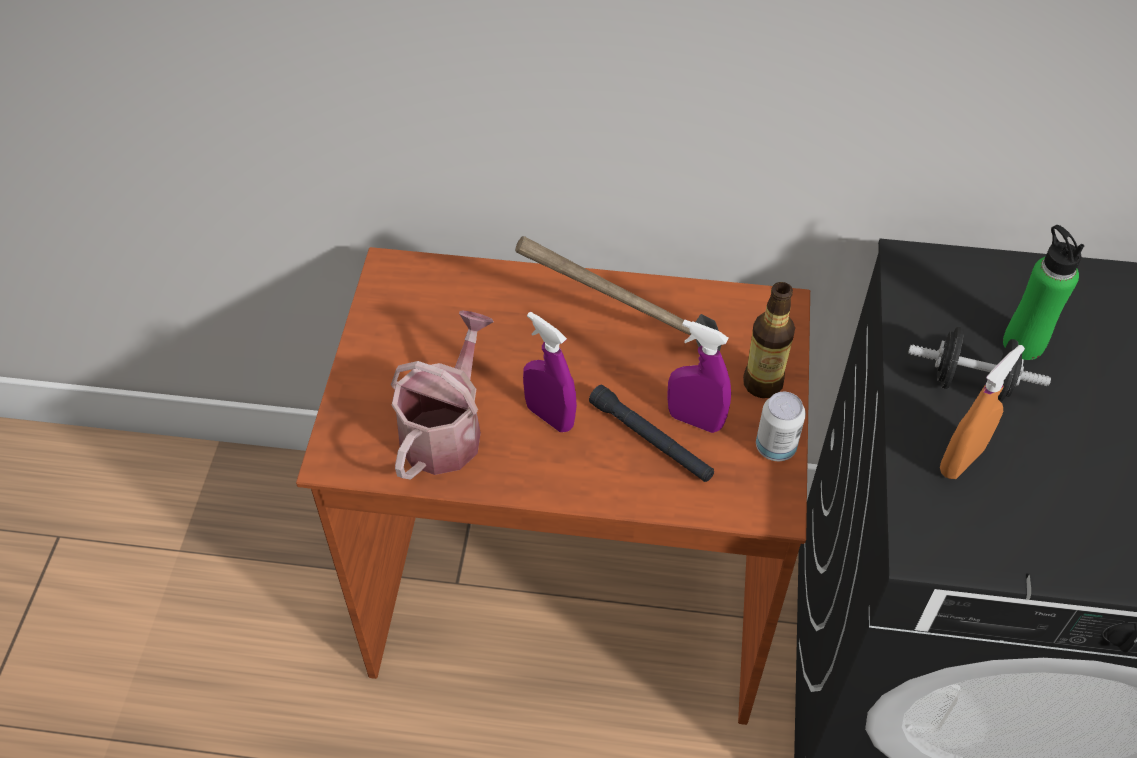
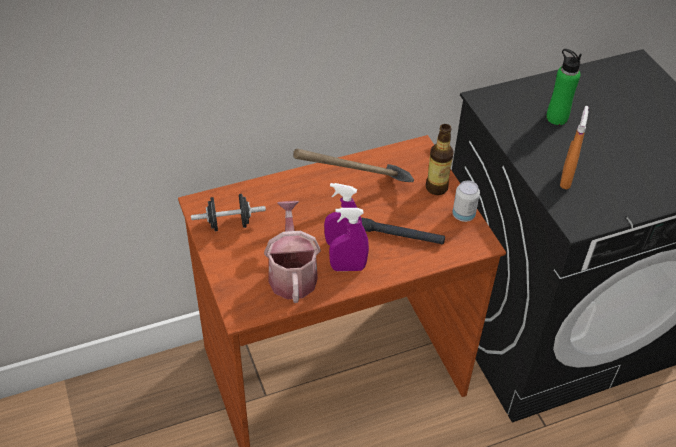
camera: 30 degrees left, 5 degrees down
purple spray bottle [667,320,731,433] -> purple spray bottle moved to [329,208,369,271]
black dumbbell [908,327,1051,402] -> black dumbbell moved to [191,194,266,231]

